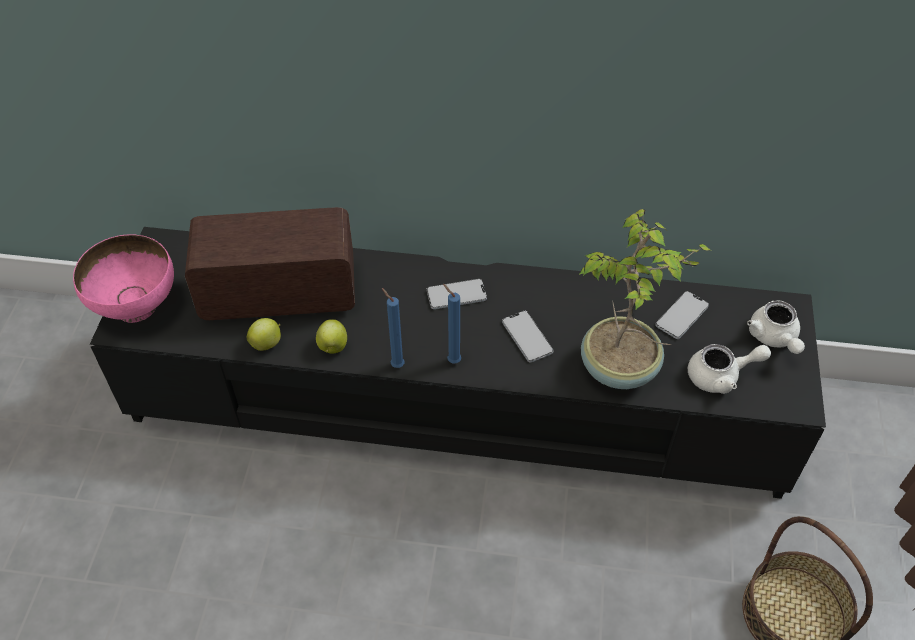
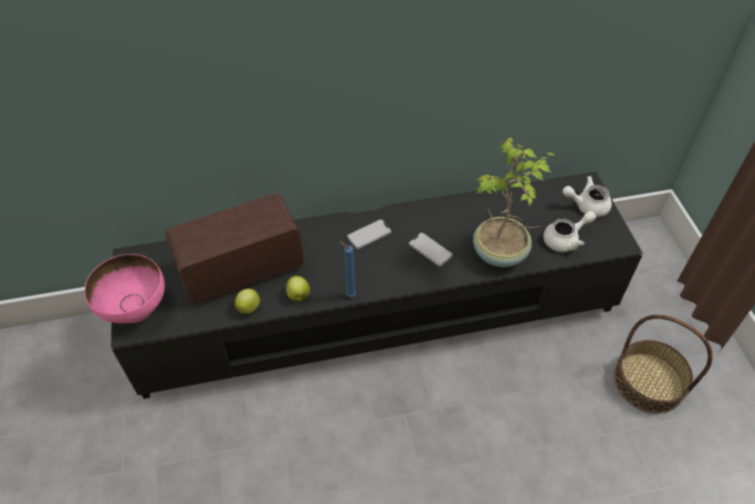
camera: 20 degrees left, 0 degrees up
blue candle [443,284,461,364] -> none
phone [655,291,709,339] -> none
white teapot [747,300,805,354] -> white teapot turned 120 degrees clockwise [562,176,612,217]

